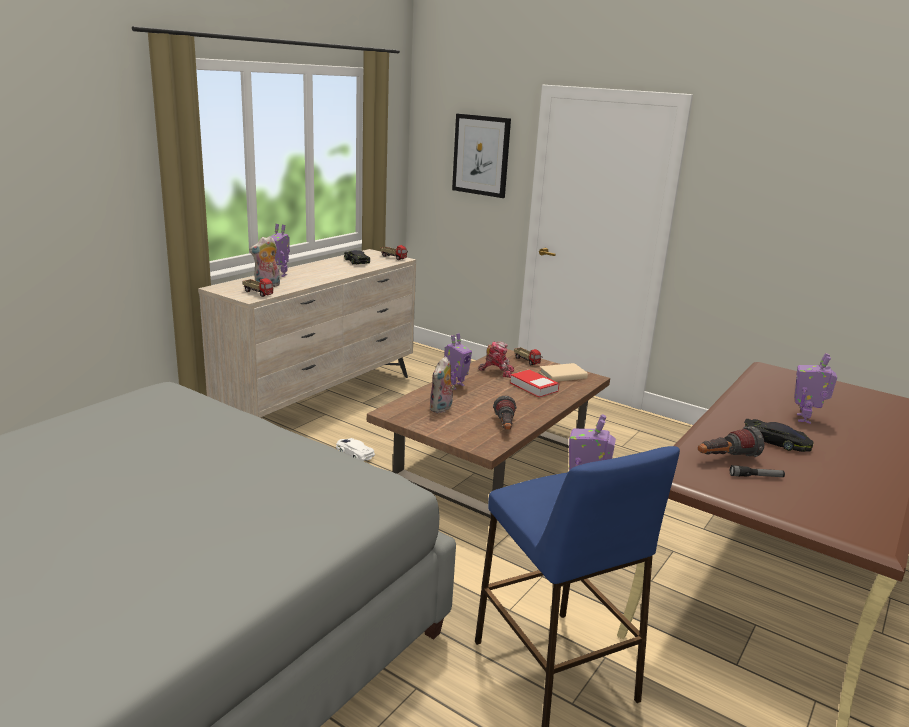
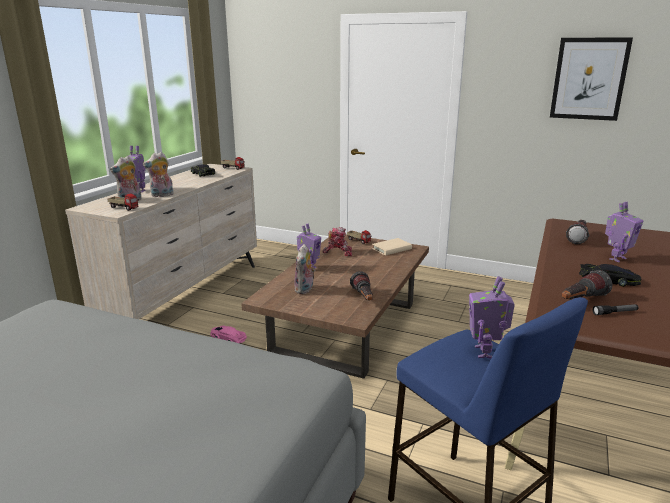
camera: 10 degrees left, 0 degrees up
white toy car [336,438,375,461] -> pink toy car [210,325,247,343]
picture [452,114,511,198] -> picture moved to [550,37,633,121]
book [510,369,559,398] -> none
toy robot [794,353,837,424] -> toy robot turned 135 degrees counterclockwise [605,202,643,262]
none -> plush toy [143,152,174,197]
none -> flashlight [566,220,589,244]

